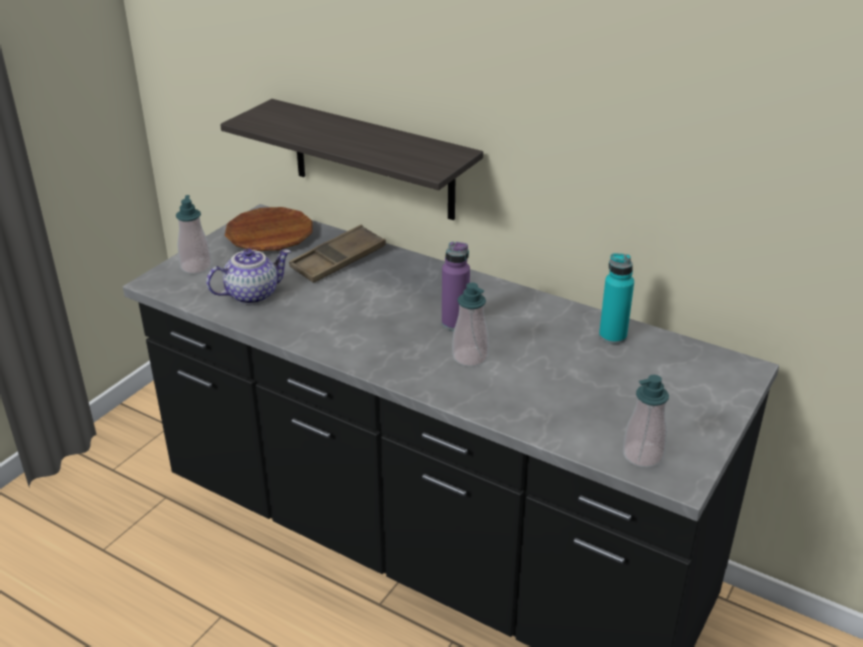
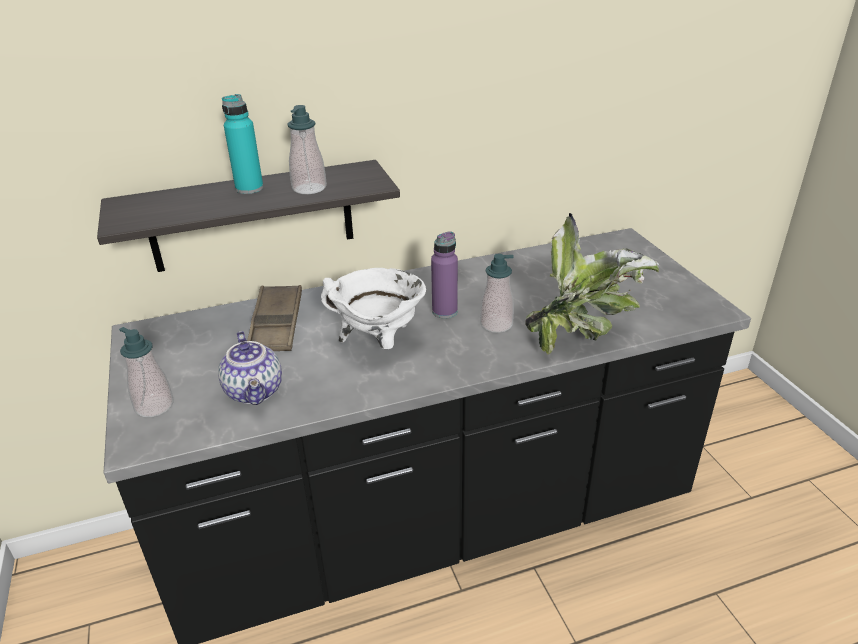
camera: 50 degrees left, 0 degrees up
teapot [206,249,291,304] -> teapot turned 150 degrees clockwise [218,331,282,405]
brown plate [225,207,313,251] -> none
turquoise bottle [599,253,634,344] -> turquoise bottle moved to [222,94,263,194]
soap dispenser [623,375,669,468] -> soap dispenser moved to [287,105,327,194]
none -> white cooking pot [321,268,426,349]
none -> potted plant [525,213,659,355]

